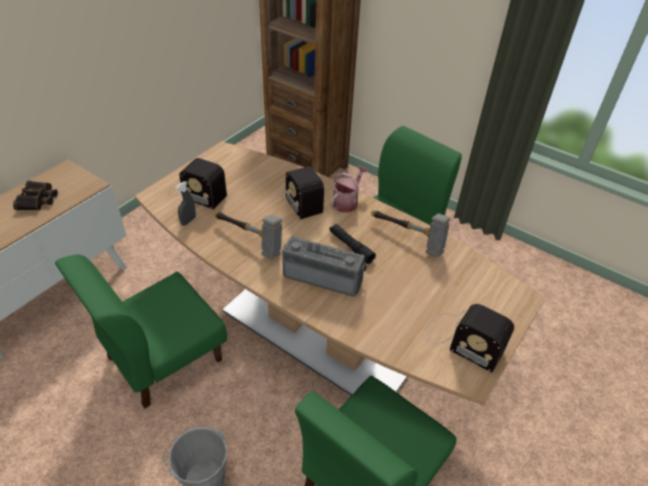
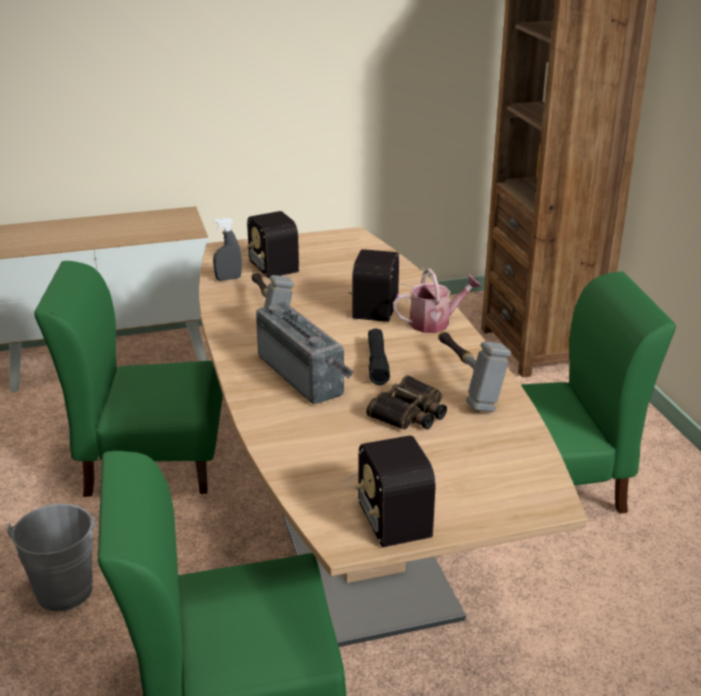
camera: 40 degrees right, 15 degrees down
binoculars [13,181,58,210] -> binoculars moved to [366,375,447,430]

